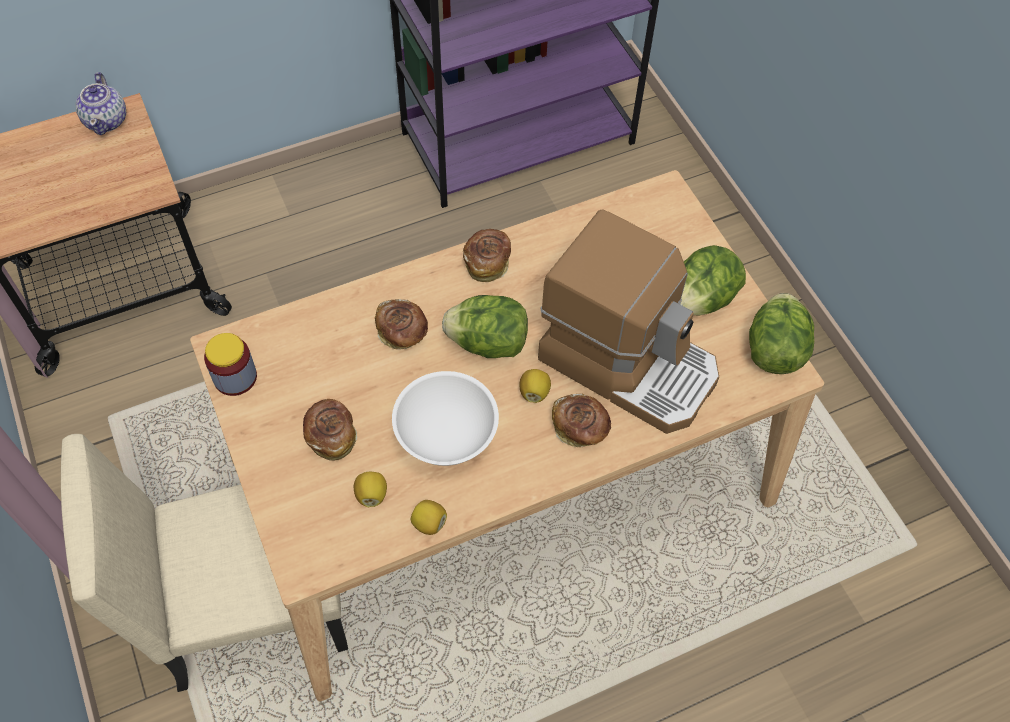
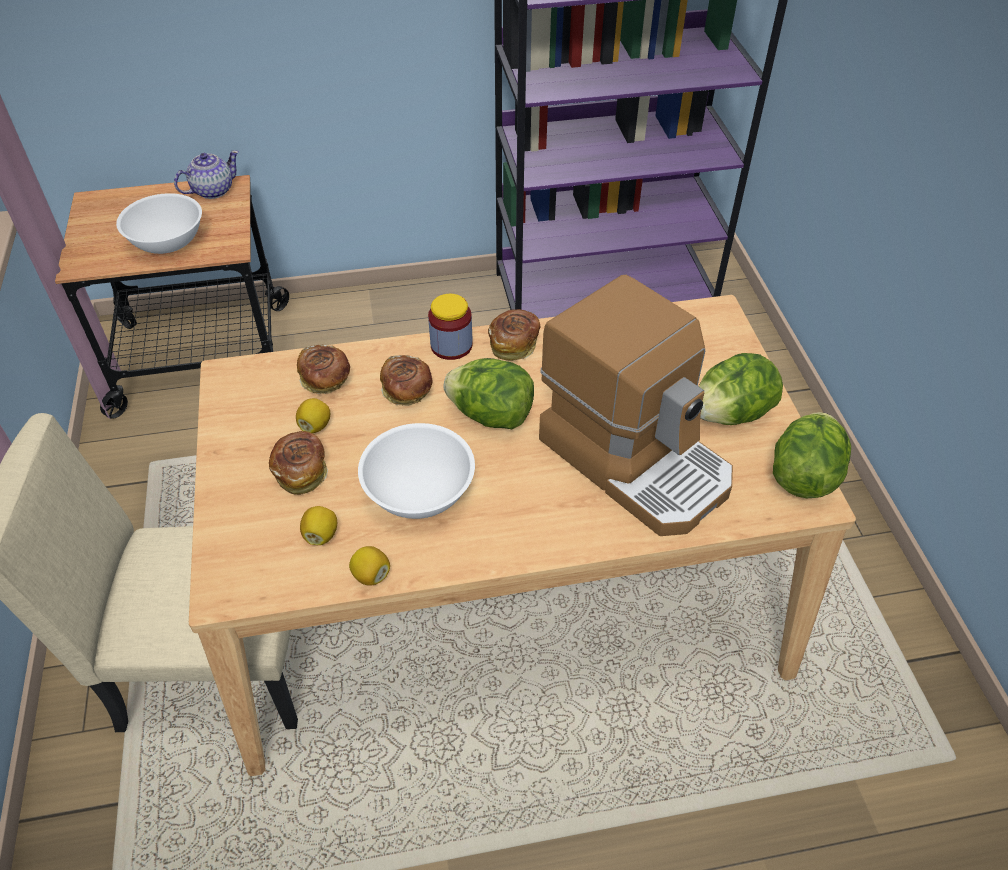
camera: 15 degrees right, 10 degrees down
teapot [75,72,126,135] -> teapot turned 135 degrees counterclockwise [174,150,239,199]
jar [204,333,257,396] -> jar moved to [428,294,473,360]
lemon [519,369,551,403] -> lemon moved to [296,398,330,433]
bread [552,393,611,448] -> bread moved to [297,344,350,394]
none -> white bowl [116,193,202,254]

